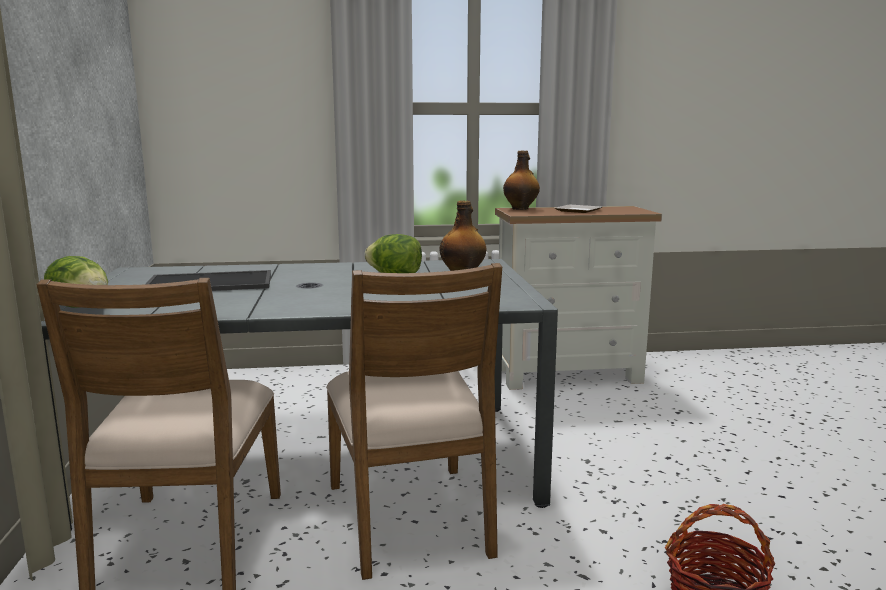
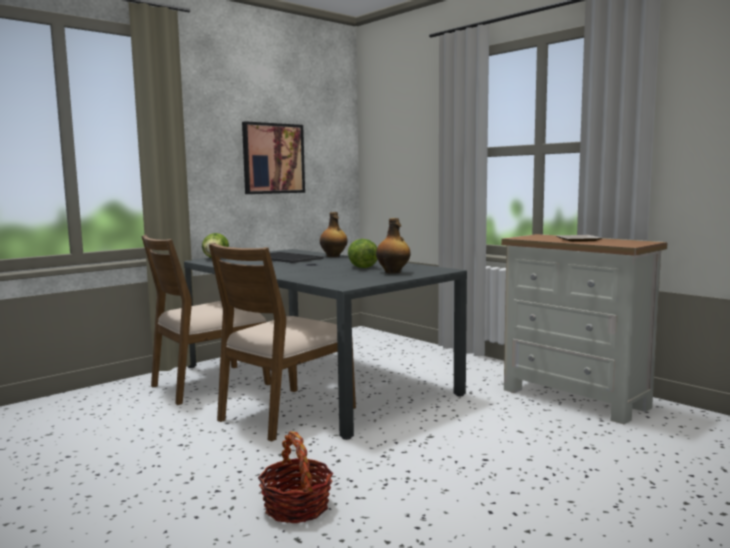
camera: 55 degrees right, 5 degrees down
bottle [503,151,540,210] -> bottle moved to [320,212,348,257]
none -> picture [242,121,305,194]

